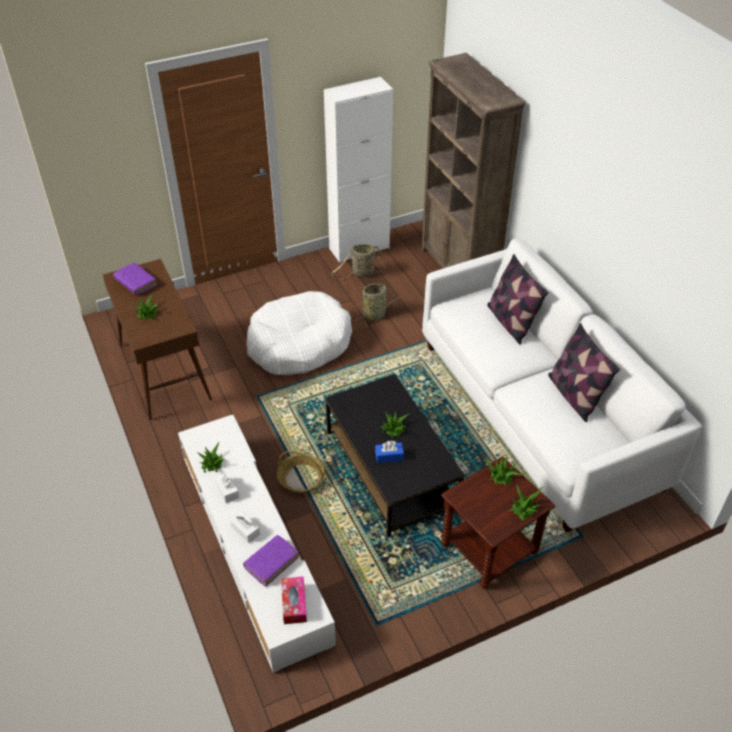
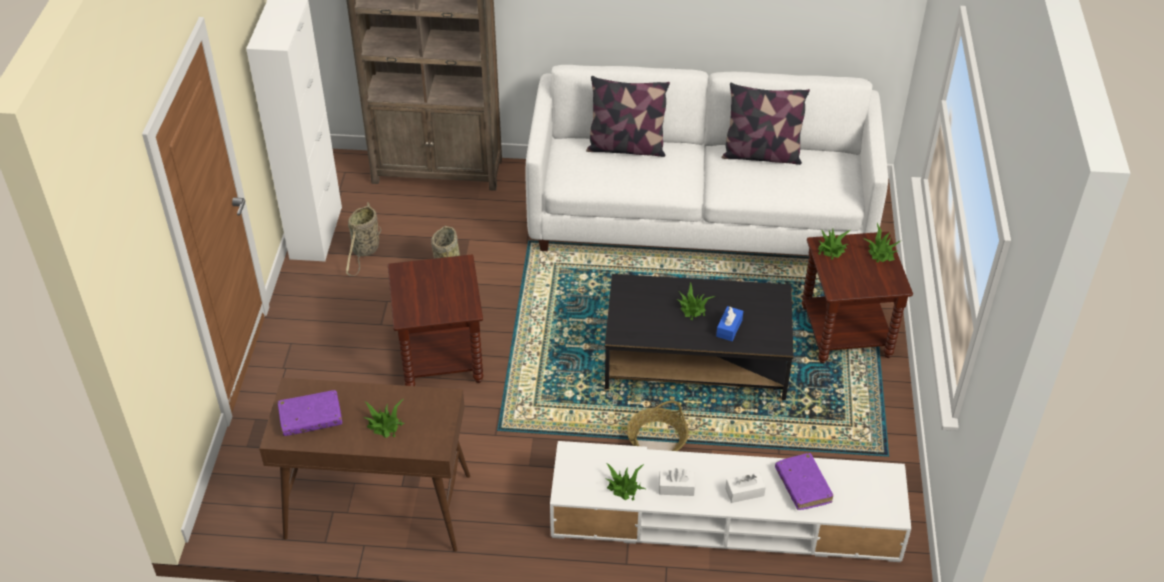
camera: 60 degrees left, 0 degrees up
white dog bed [246,291,352,375] -> brown side table [388,254,483,386]
tissue box [281,576,307,624] -> none

